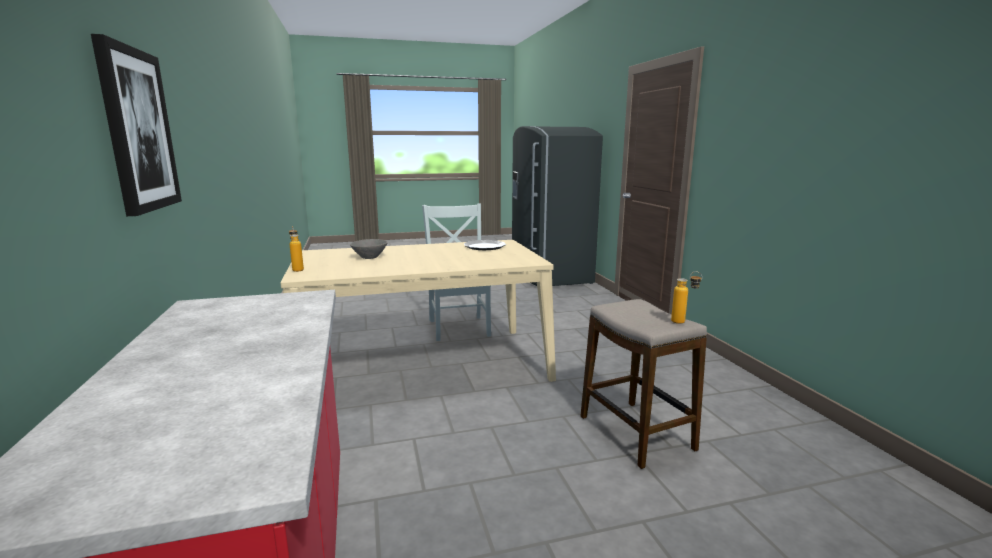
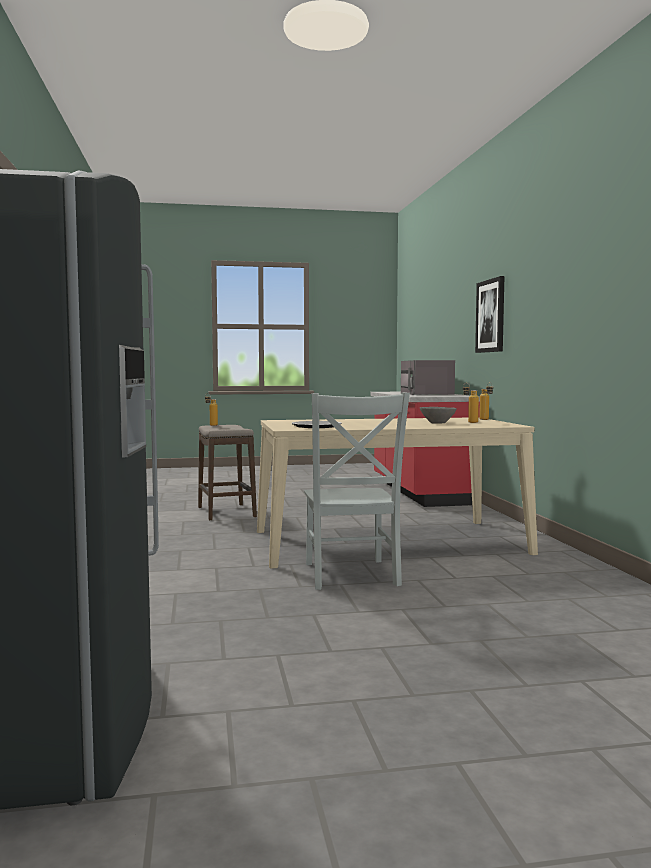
camera: 175 degrees left, 10 degrees down
none -> grey microwave [401,360,455,395]
none -> bottle [463,383,479,423]

